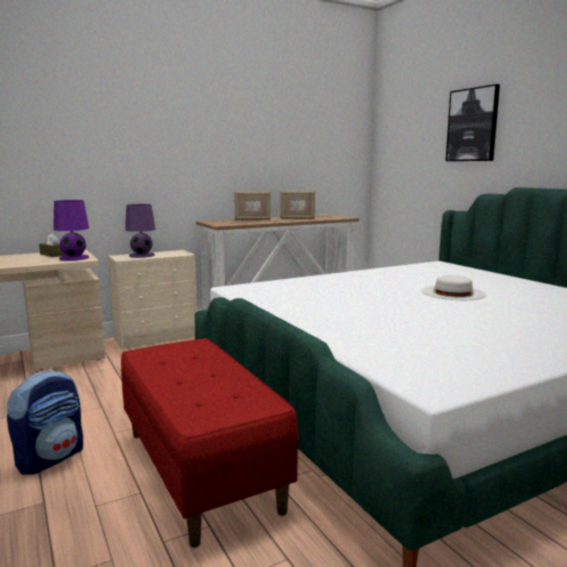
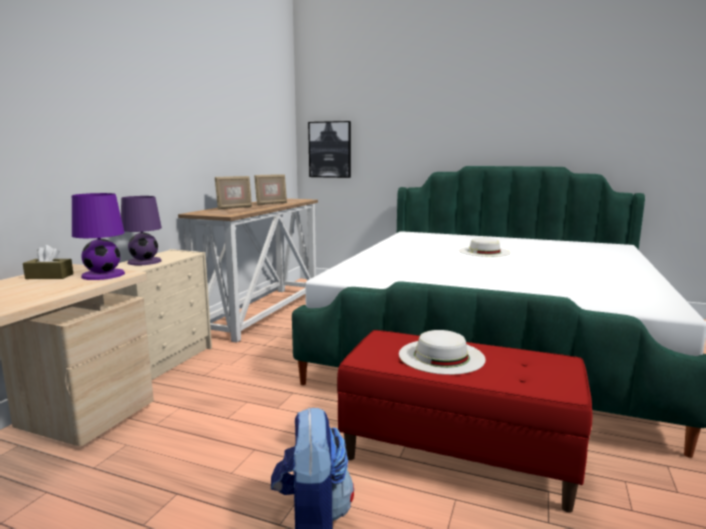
camera: 40 degrees left, 0 degrees up
picture [446,84,500,161] -> picture moved to [308,121,351,178]
none -> white hat [399,330,486,375]

